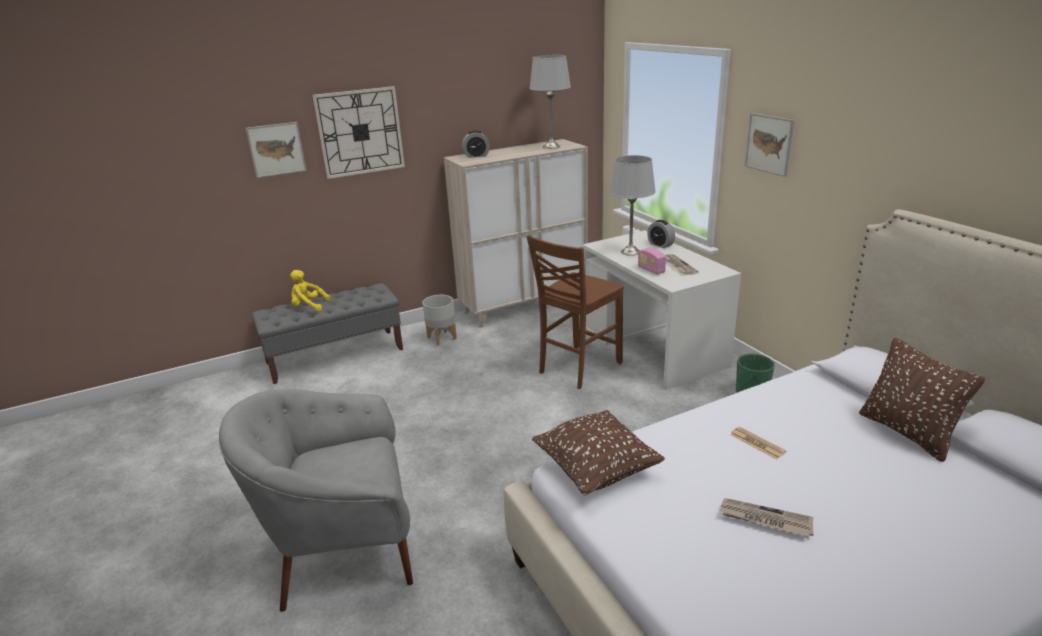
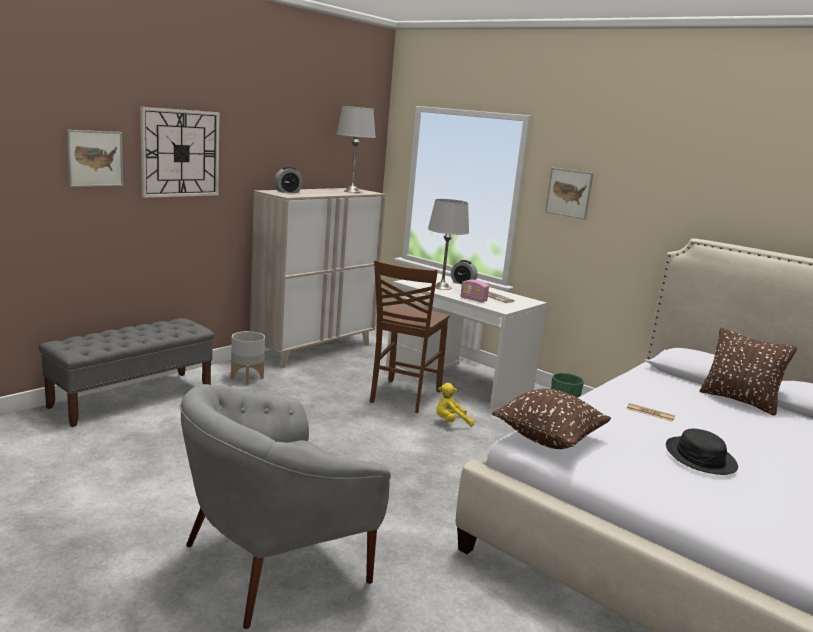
camera: 25 degrees left, 10 degrees down
yellow plush toy [290,270,331,311] -> yellow plush toy moved to [436,383,474,427]
newspaper [719,498,814,537] -> black hat [666,429,738,475]

